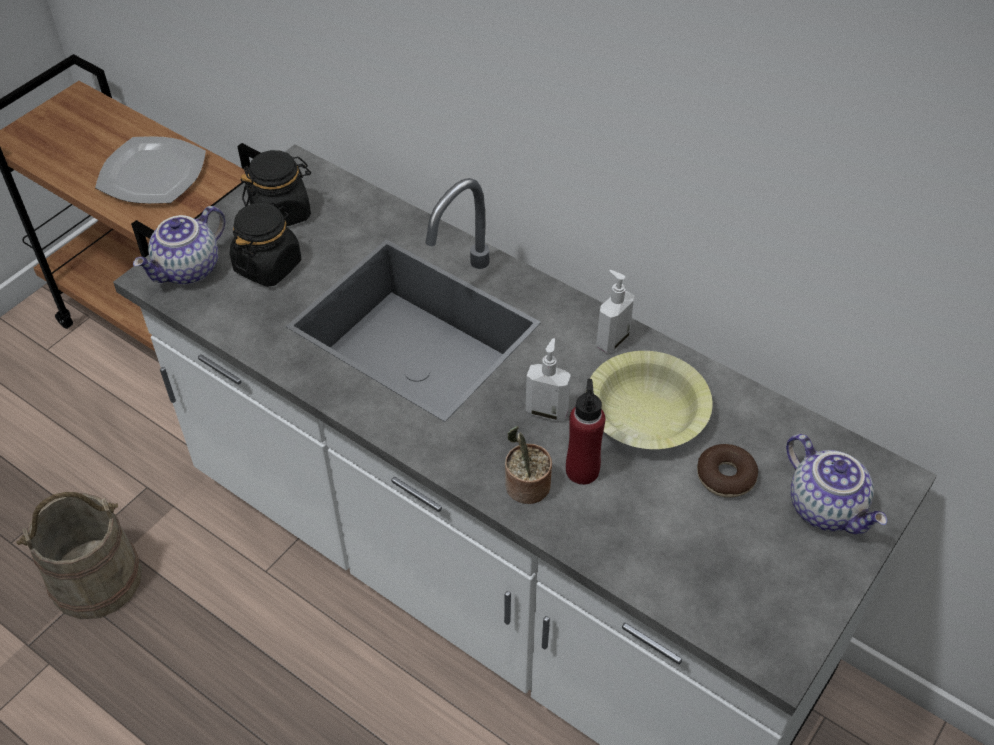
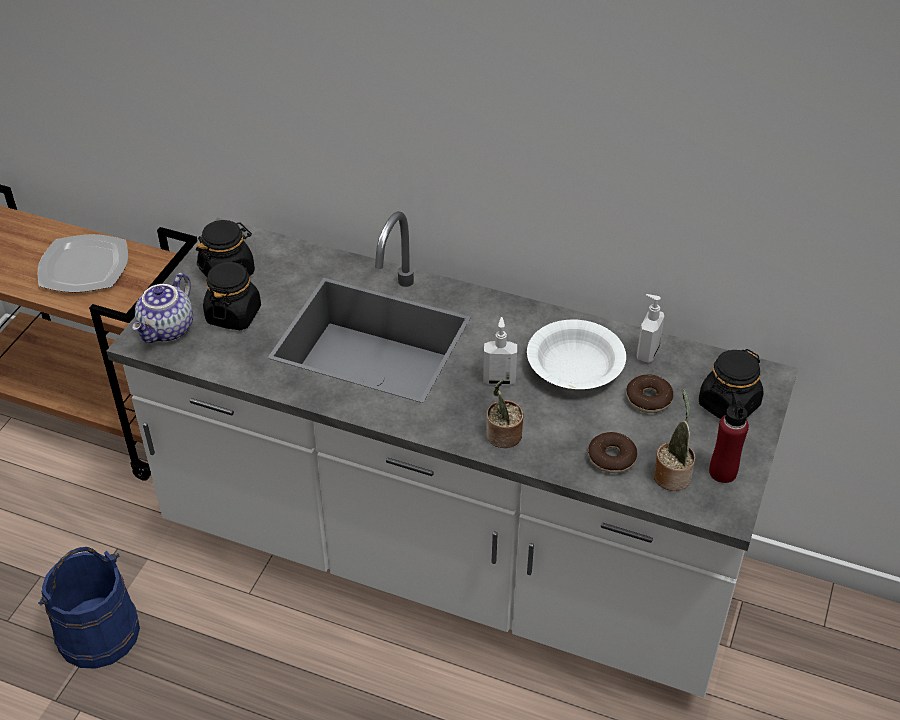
camera: 15 degrees left, 5 degrees down
beige bucket [16,492,142,619] -> blue bucket [38,547,140,669]
red bottle [566,379,605,485] -> red bottle moved to [709,392,749,483]
yellow bowl [586,351,713,449] -> white bowl [527,320,626,389]
soap dispenser [596,270,634,353] -> soap dispenser moved to [637,294,664,363]
teapot [786,434,887,535] -> black jar [699,349,764,419]
none -> donut [588,432,637,473]
none -> potted plant [654,389,695,491]

